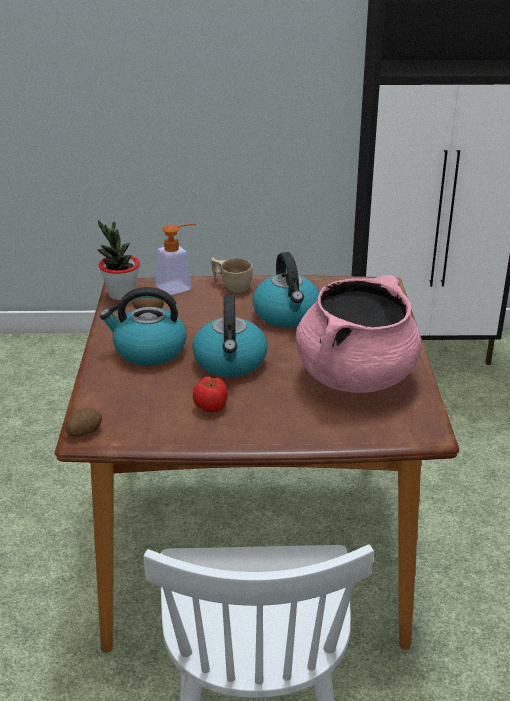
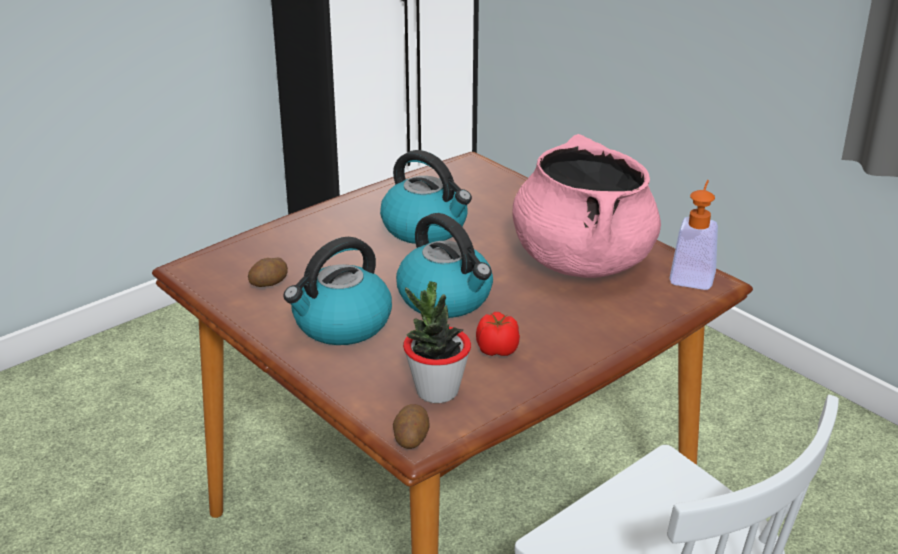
camera: 40 degrees left, 0 degrees up
potted plant [97,220,140,300] -> potted plant moved to [403,281,471,403]
soap dispenser [156,224,196,295] -> soap dispenser moved to [669,180,718,290]
beige cup [211,257,253,293] -> none

